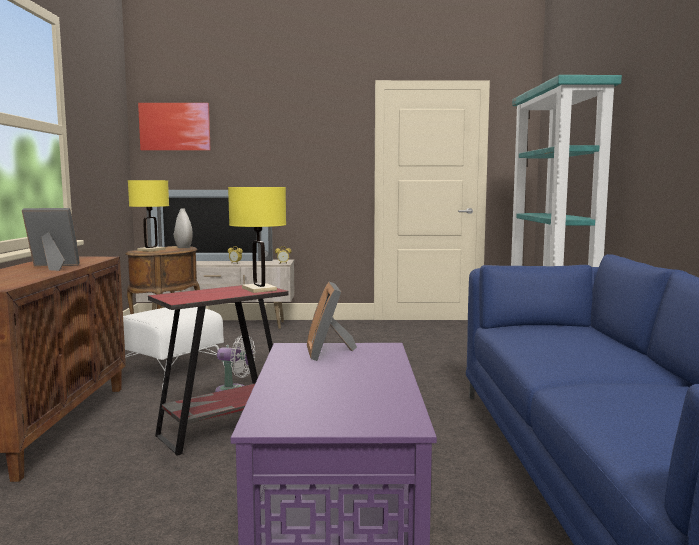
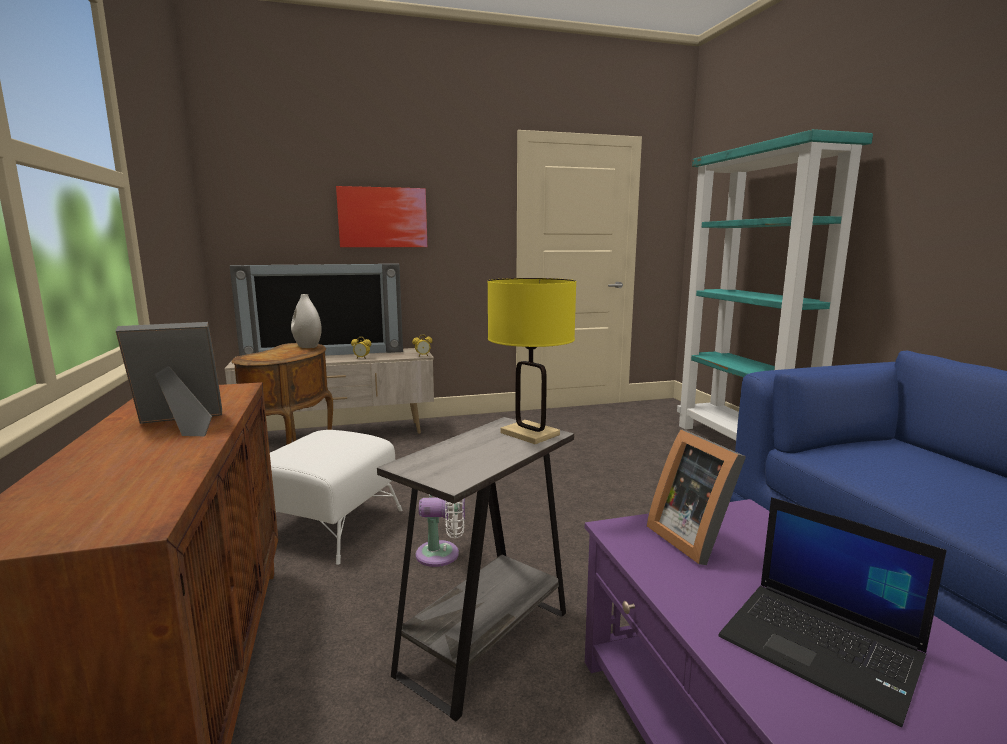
camera: 15 degrees left, 5 degrees up
yellow table lamp [128,180,169,252] -> none
picture [138,103,211,150] -> picture moved to [336,186,427,247]
red side table [148,285,289,456] -> grey side table [377,417,574,721]
none -> laptop [718,497,947,727]

